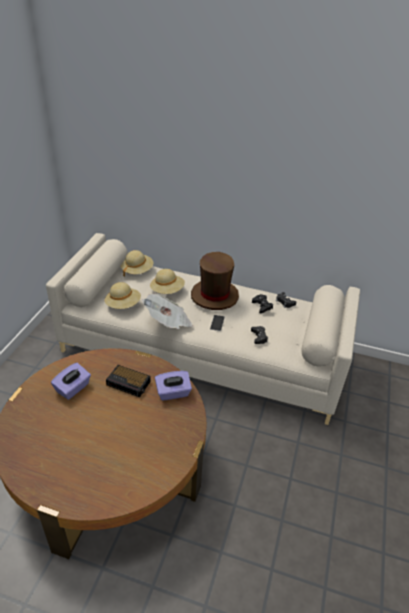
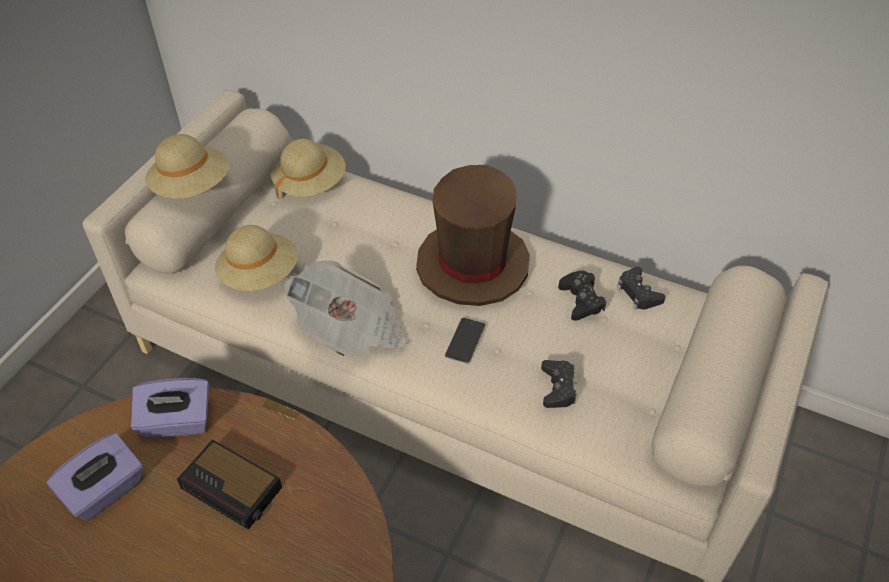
camera: 10 degrees right, 10 degrees up
beige hat [150,269,185,294] -> beige hat moved to [145,134,230,199]
purple tissue box [155,371,192,400] -> purple tissue box moved to [131,378,209,438]

